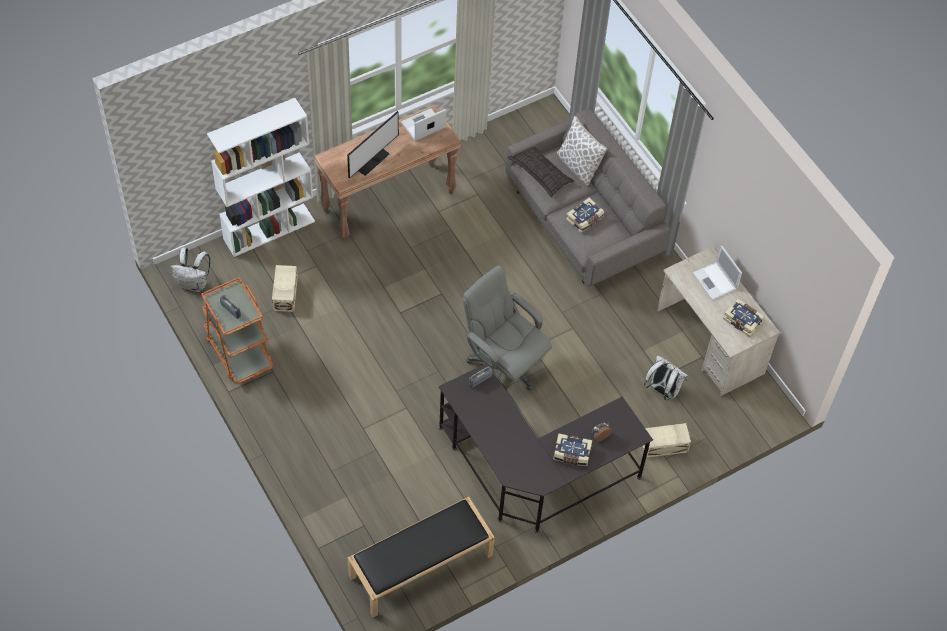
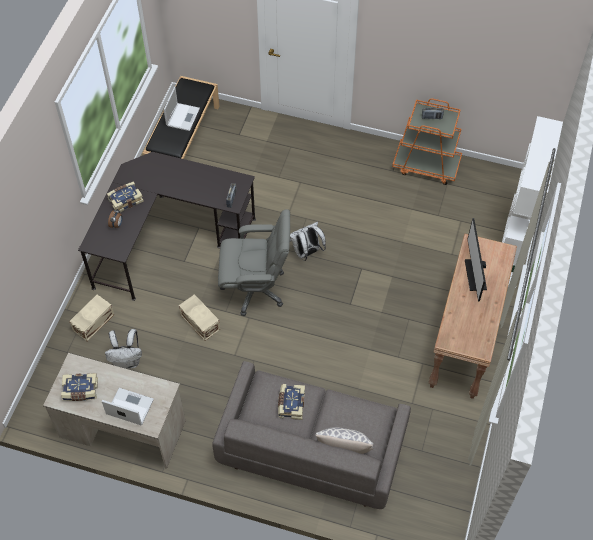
camera: 140 degrees right, 0 degrees up
white backpack [171,247,210,292] -> white backpack moved to [290,222,326,261]
beige storage box [272,265,298,312] -> beige storage box moved to [179,294,220,341]
laptop [401,108,446,141] -> laptop moved to [164,87,200,131]
pillow [508,147,574,198] -> none

